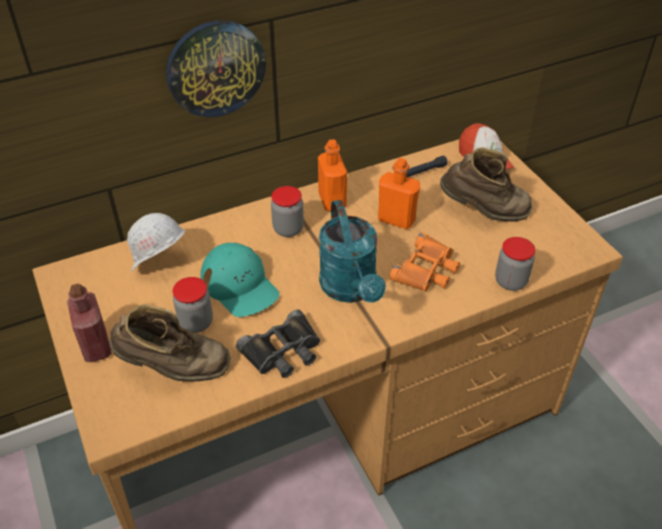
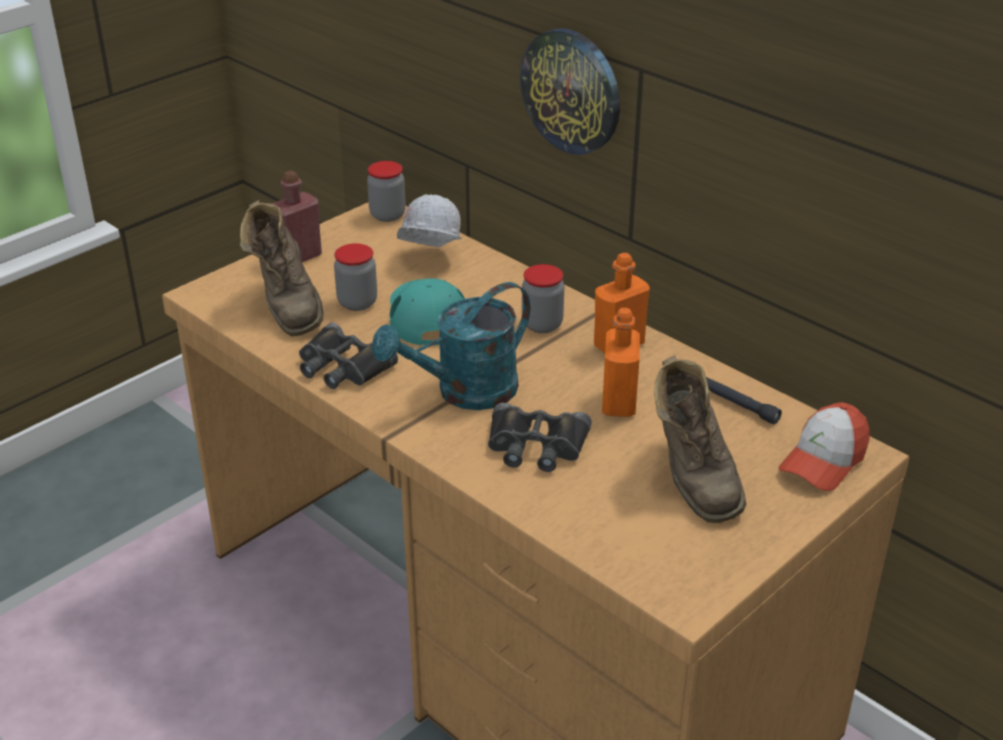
camera: 70 degrees right, 10 degrees down
turquoise cap [200,243,280,317] -> turquoise cap turned 135 degrees clockwise [390,278,465,345]
orange binoculars [390,232,460,292] -> black binoculars [488,403,592,472]
jar [495,237,535,291] -> jar moved to [367,161,406,222]

